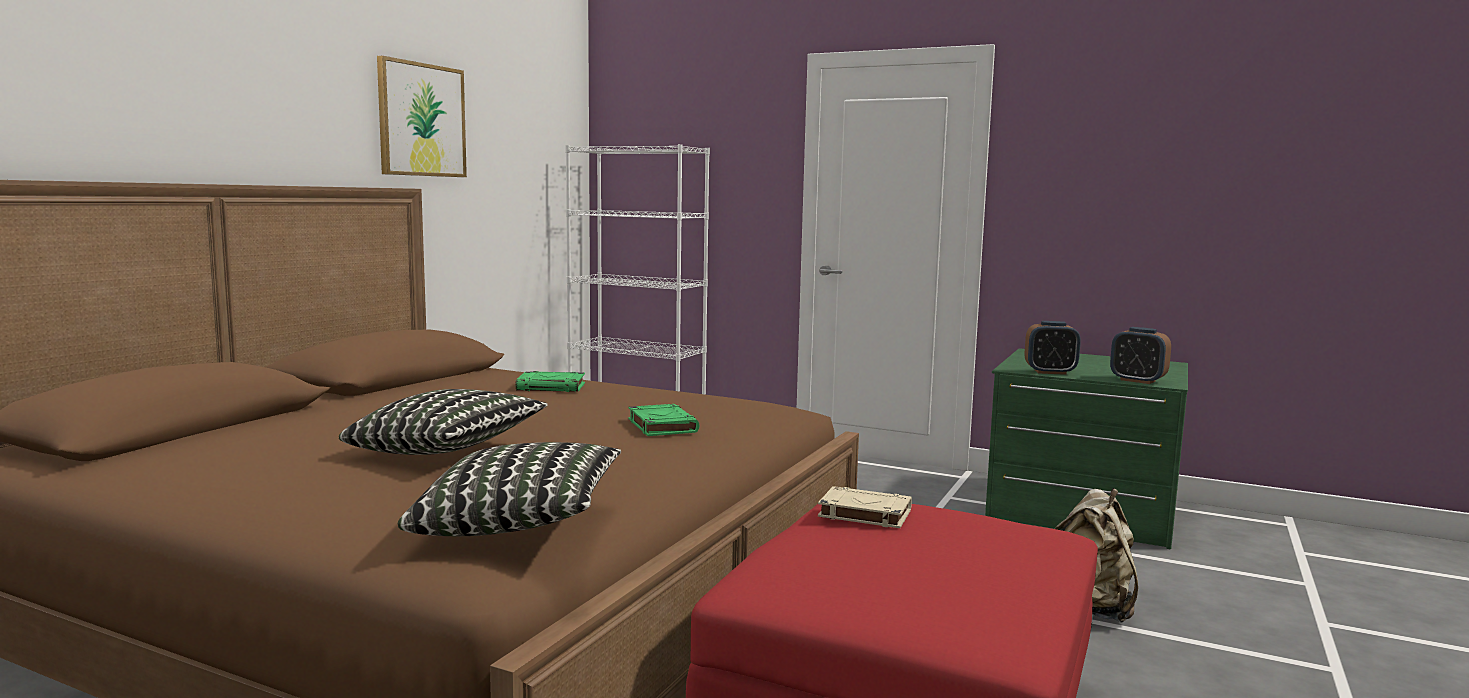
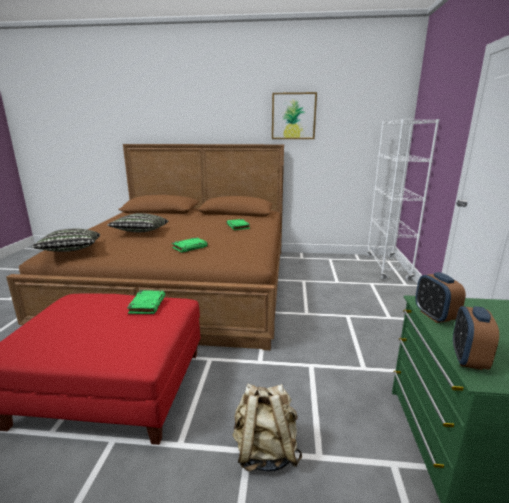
camera: 70 degrees right, 10 degrees up
beige book [818,486,912,528] -> green book [127,291,165,314]

